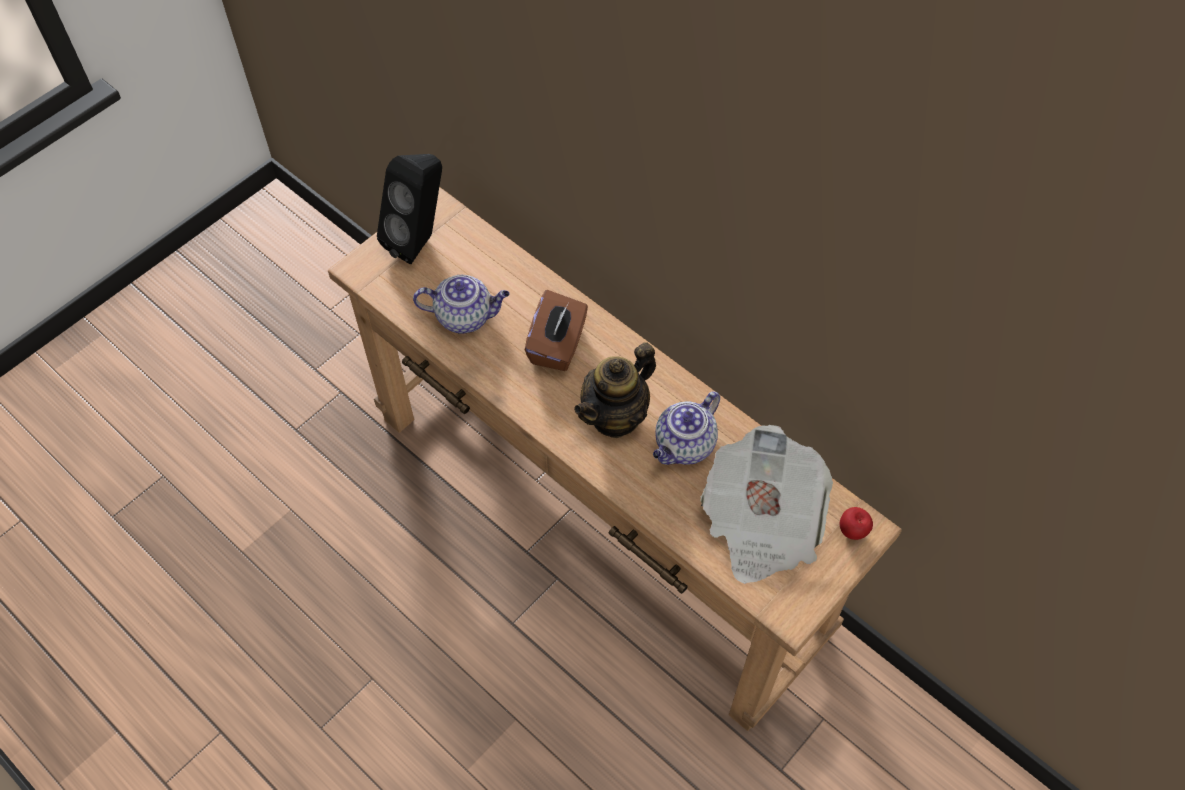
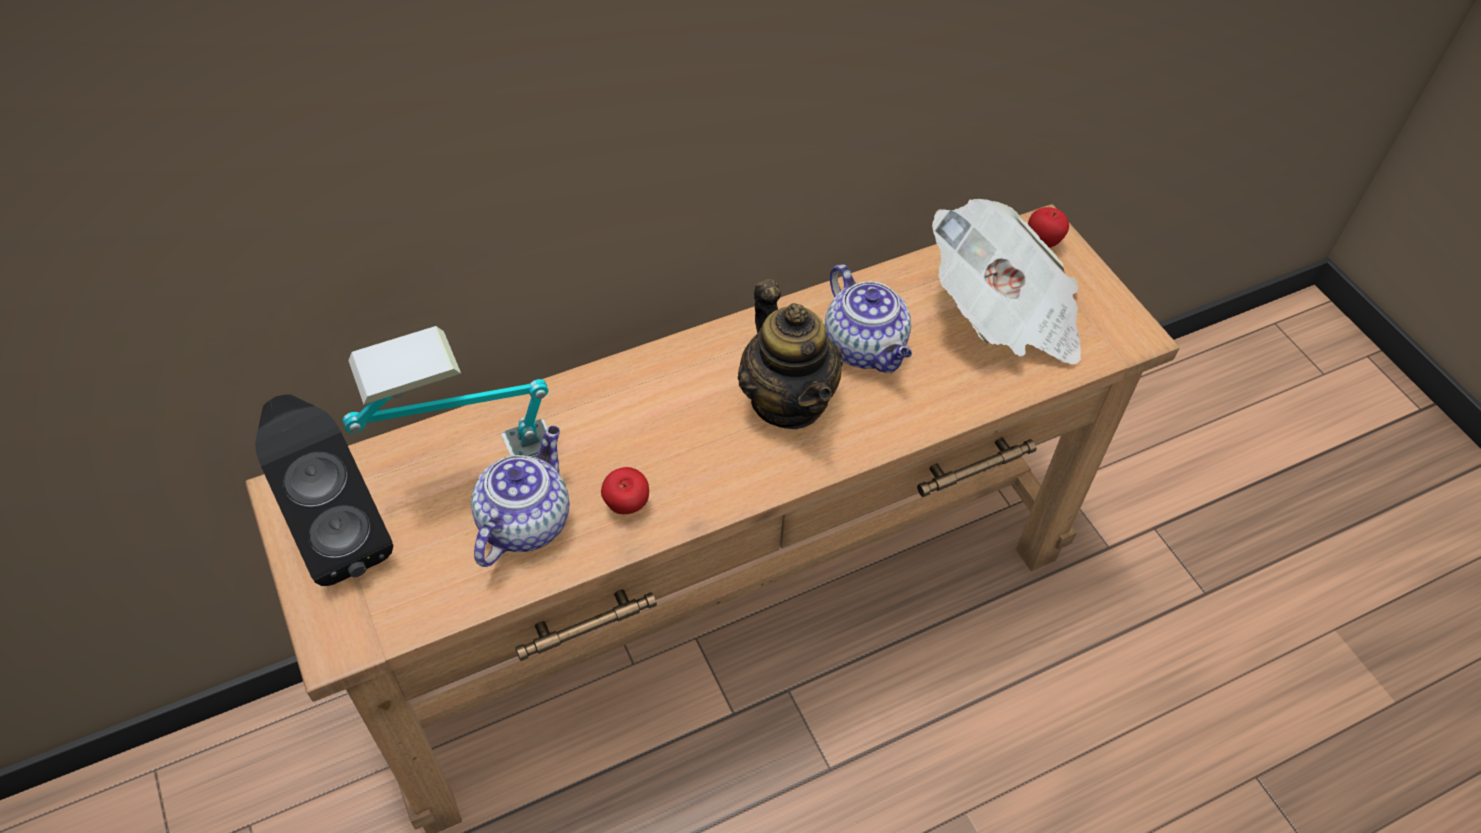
camera: 70 degrees left, 5 degrees down
brown tissue box [525,290,588,371] -> none
none -> table lamp [342,326,548,457]
none -> apple [601,467,649,514]

